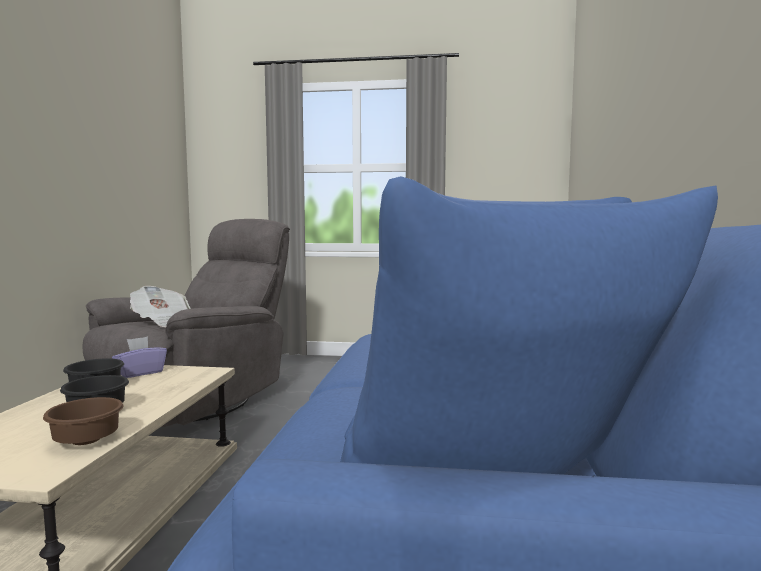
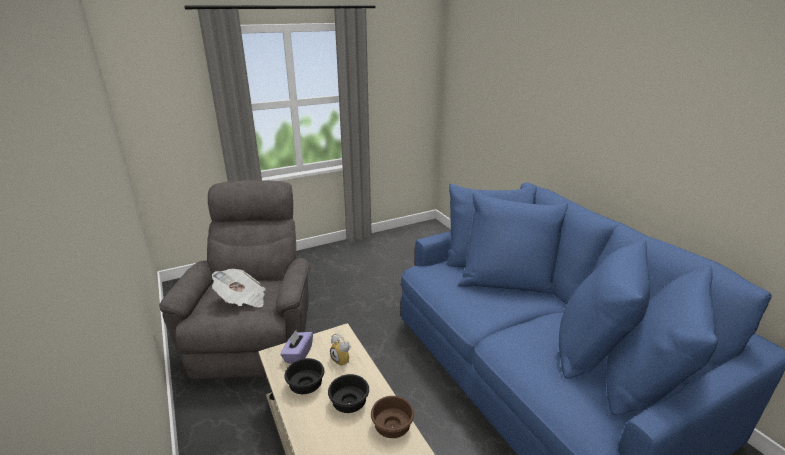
camera: 35 degrees left, 20 degrees up
none -> alarm clock [330,333,351,366]

